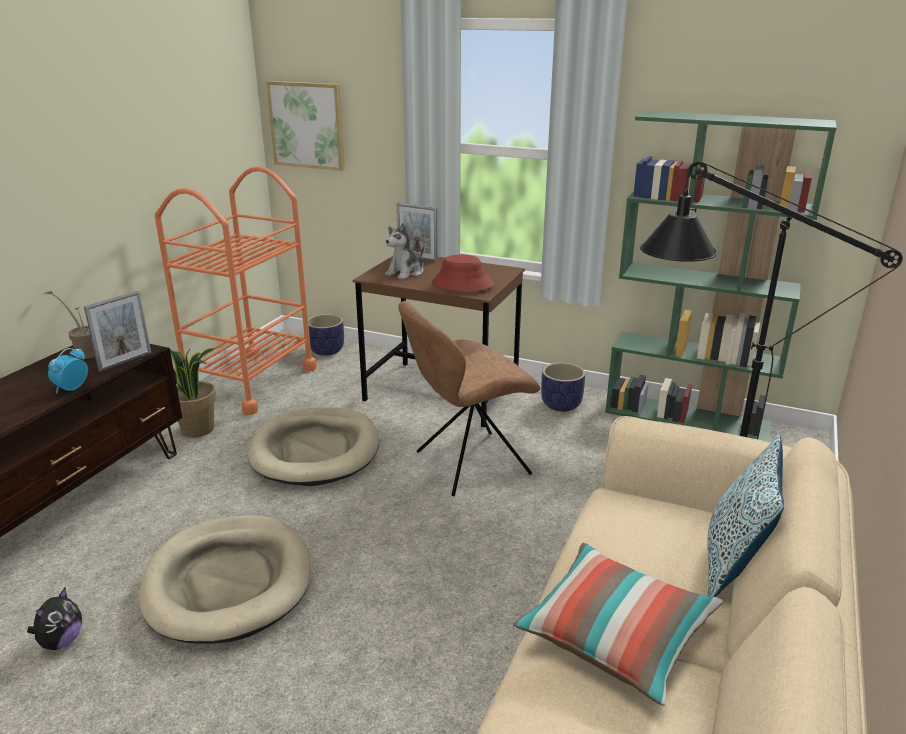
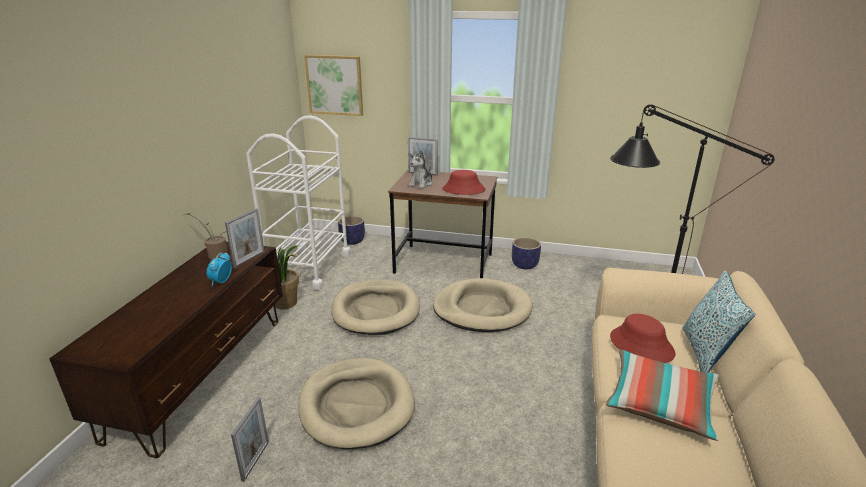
camera: 10 degrees left, 0 degrees up
plush toy [27,588,82,650] -> picture frame [231,397,269,482]
orange cart [155,166,317,415] -> white cart [246,115,351,290]
brown chair [398,301,540,496] -> beige dog bed [433,278,533,332]
green bookcase [605,110,837,442] -> none
none -> red hat [610,314,676,363]

